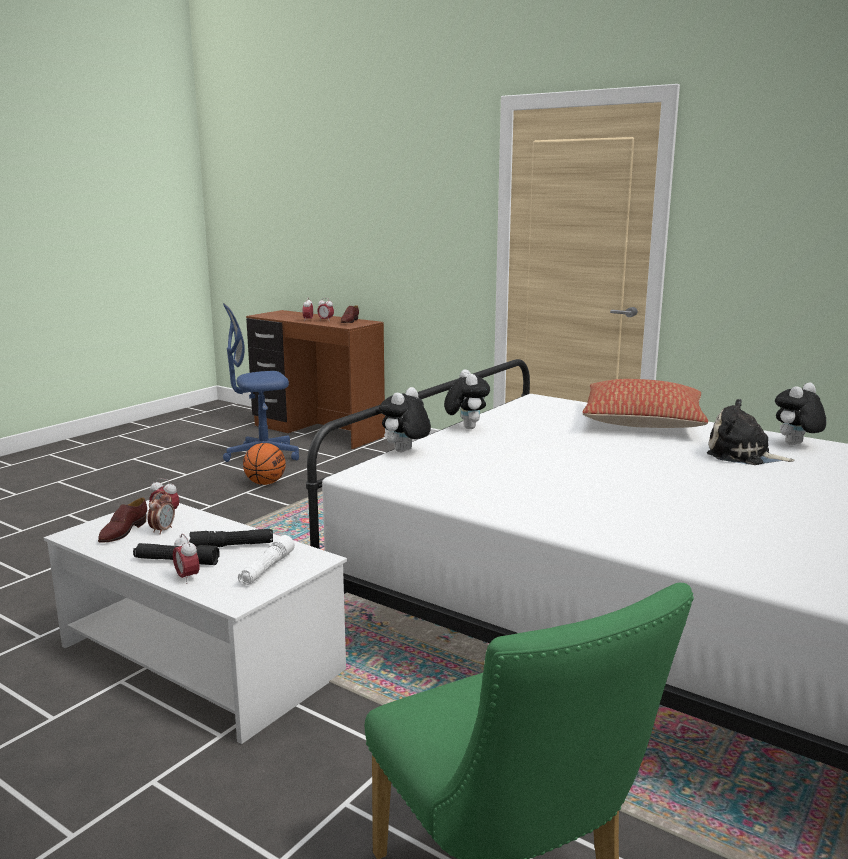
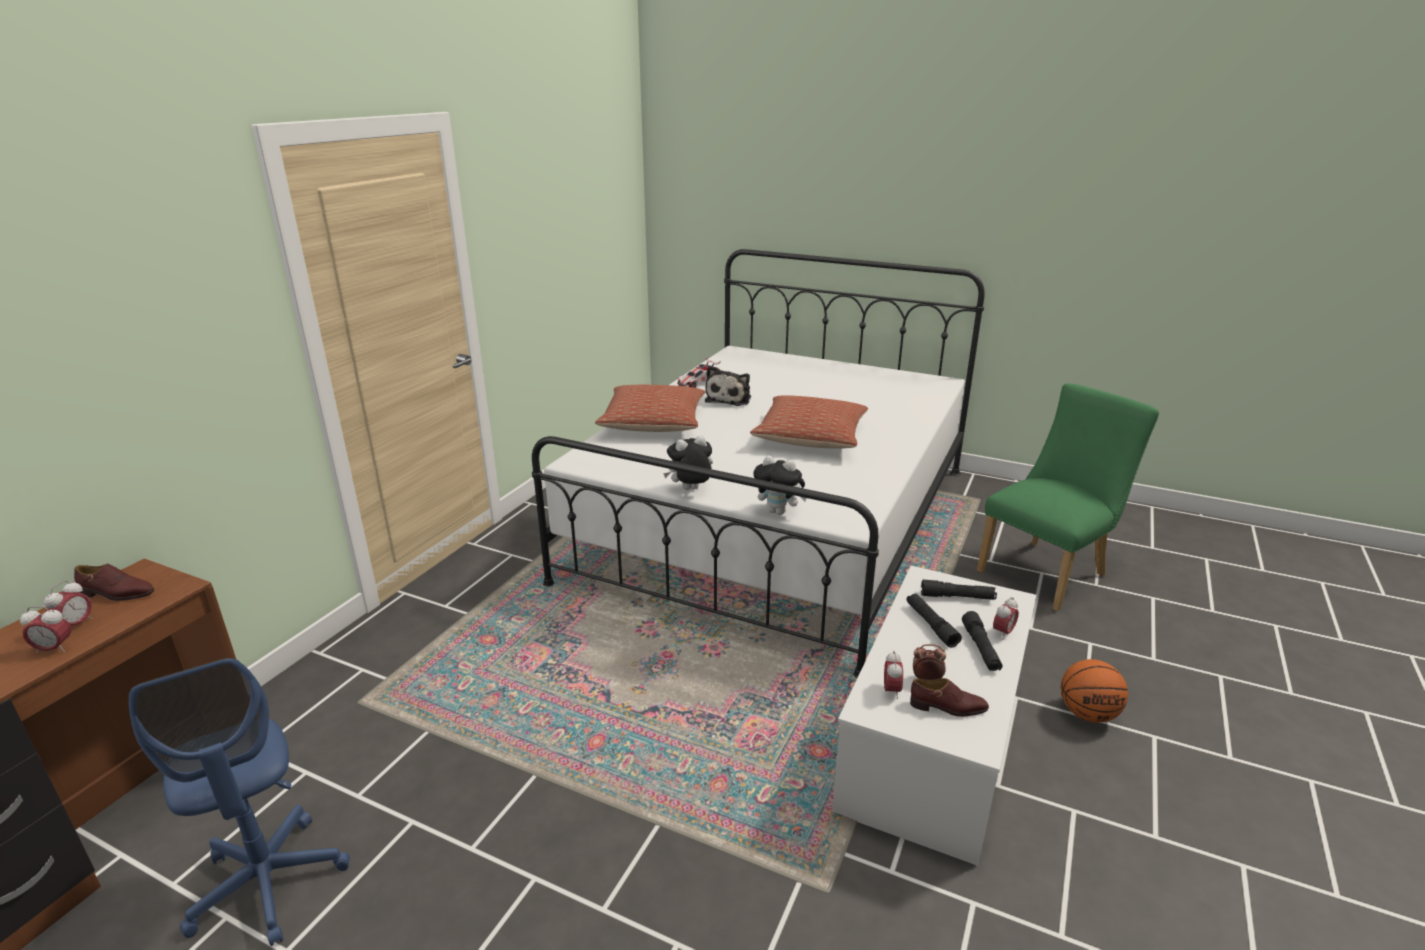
camera: 100 degrees left, 10 degrees up
white flashlight [238,535,295,585] -> black flashlight [921,580,997,600]
basketball [243,443,286,485] -> basketball moved to [1061,659,1128,723]
plush toy [775,383,827,445] -> toy car [677,357,721,388]
none -> pillow [750,395,868,449]

